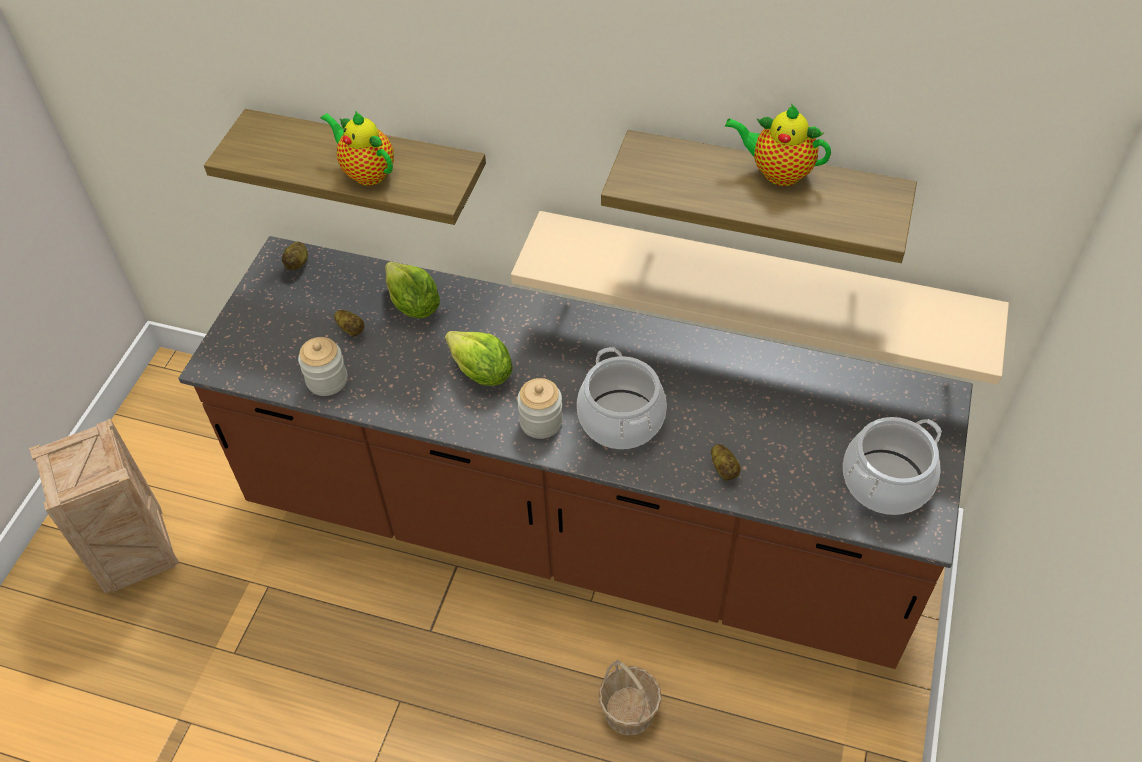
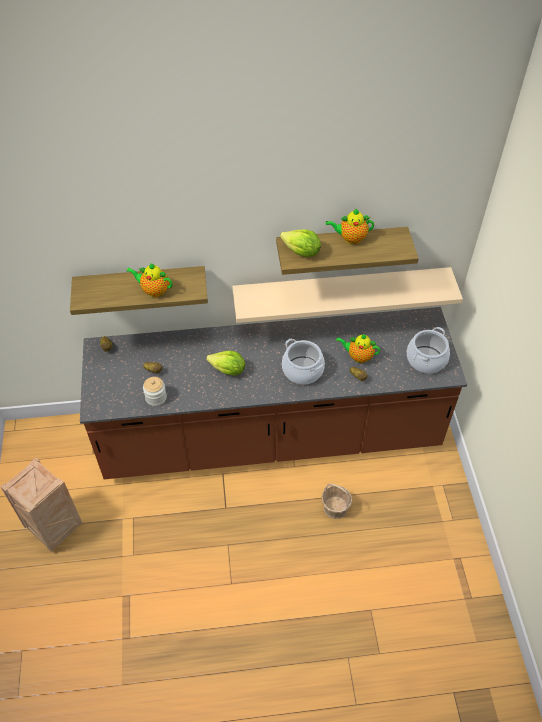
camera: 25 degrees left, 0 degrees up
lettuce [385,261,440,318] -> lettuce moved to [280,229,321,257]
jar [517,378,563,439] -> none
none -> teapot [336,334,380,363]

